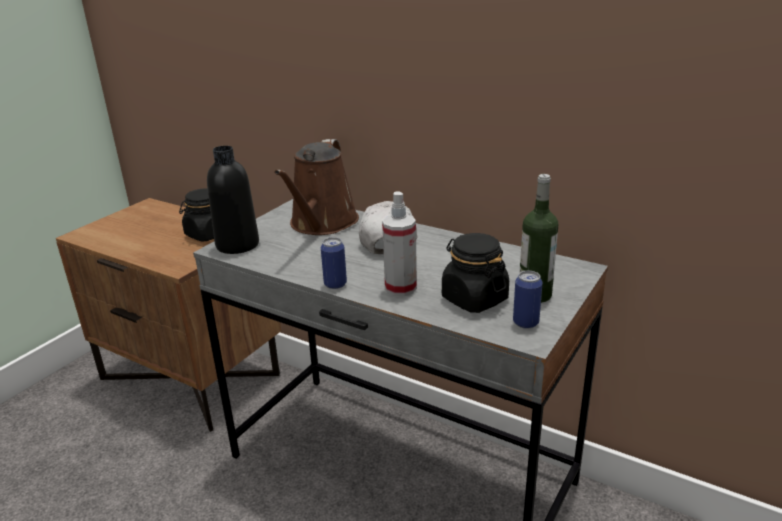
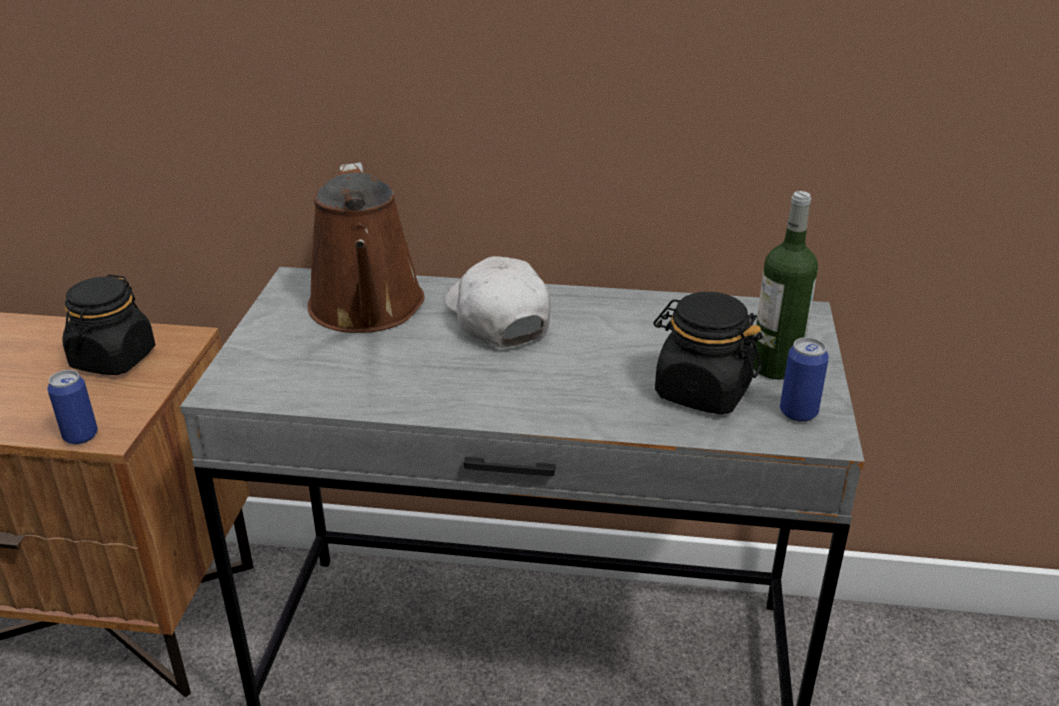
camera: 25 degrees left, 5 degrees up
black bottle [207,146,259,254] -> none
can [321,237,347,289] -> can moved to [47,370,98,444]
spray bottle [382,191,417,296] -> none

